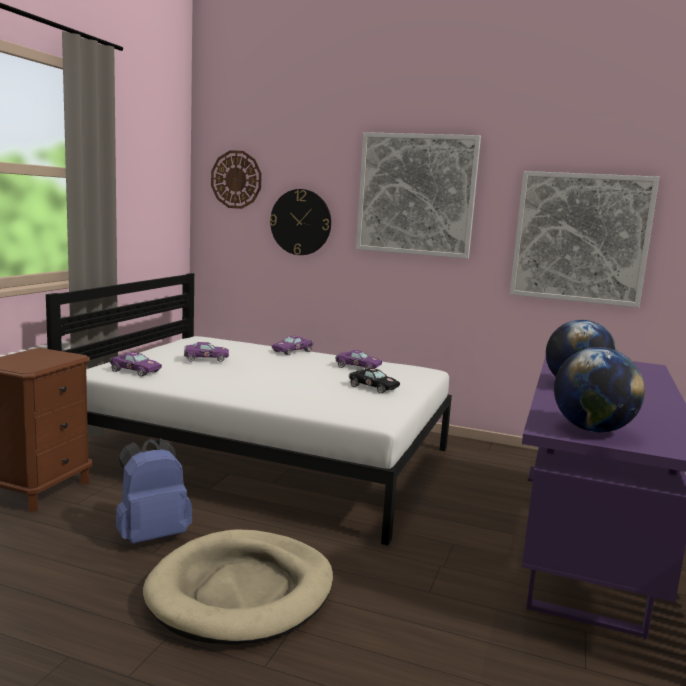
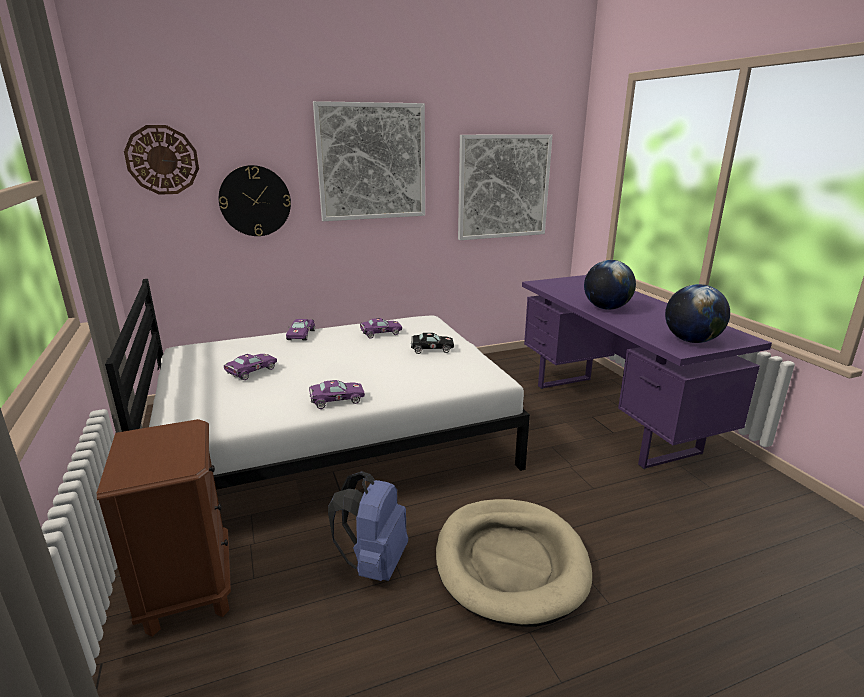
camera: 40 degrees left, 10 degrees up
purple toy car [110,352,162,376] -> purple toy car moved to [309,380,365,409]

